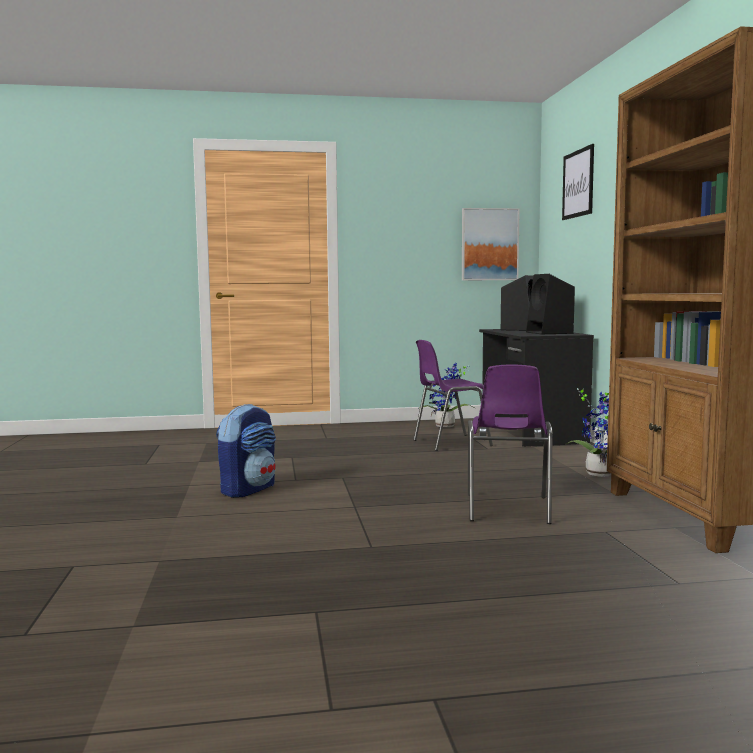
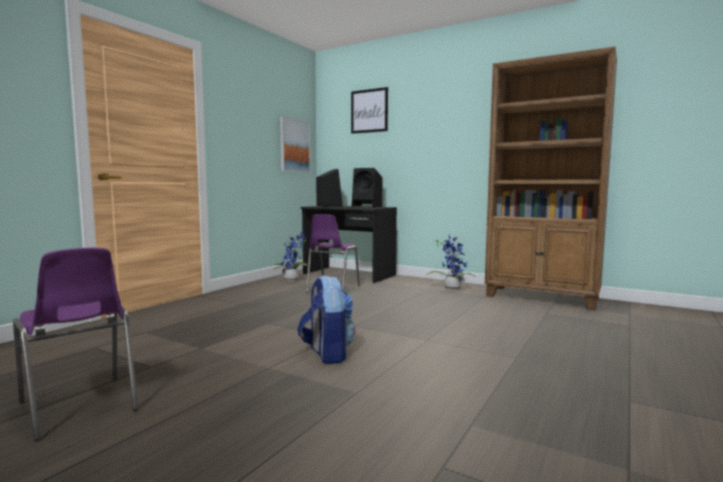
camera: 50 degrees left, 0 degrees up
purple chair [468,365,552,524] -> purple chair moved to [13,248,138,441]

